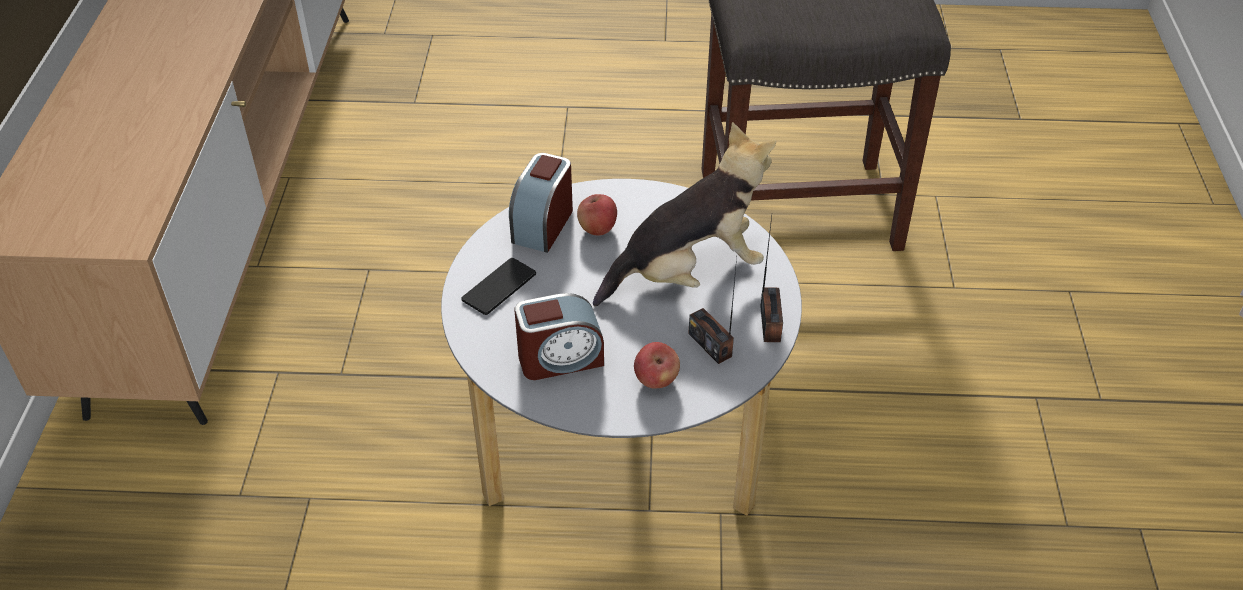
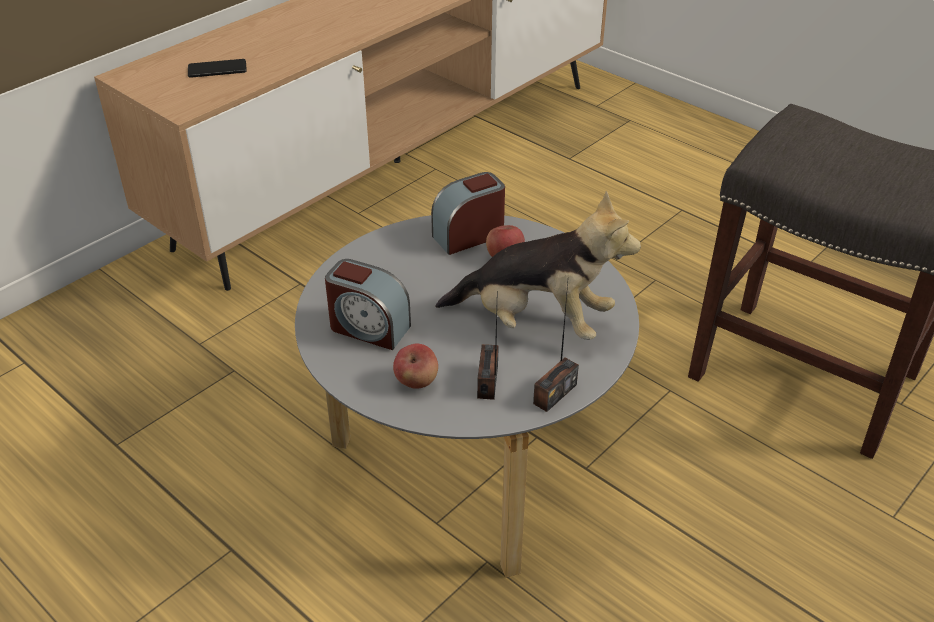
camera: 40 degrees right, 5 degrees down
phone [461,258,536,315] -> phone moved to [188,59,247,78]

